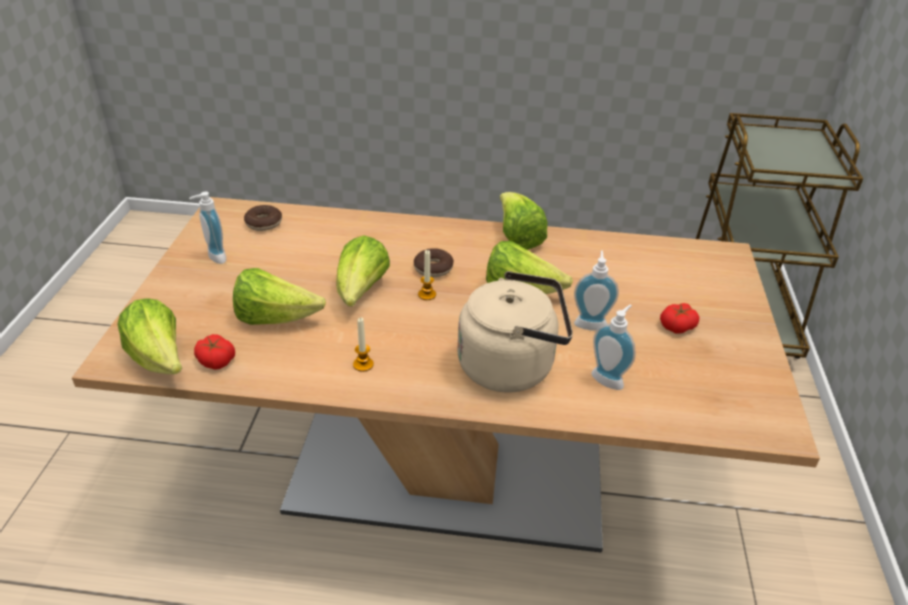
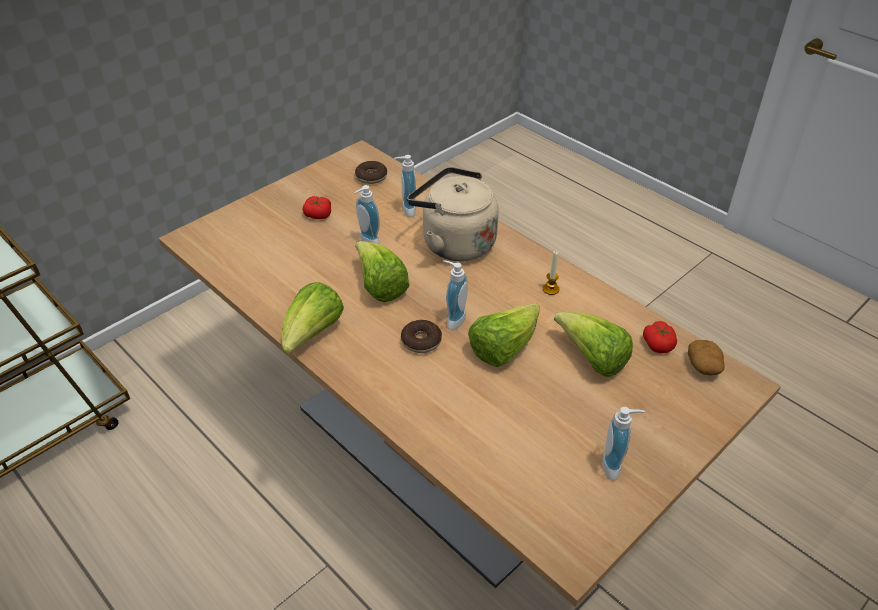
camera: 140 degrees left, 5 degrees up
lettuce [118,298,182,374] -> potato [688,340,724,375]
donut [244,205,282,231] -> donut moved to [355,161,387,184]
candle [418,250,436,300] -> soap dispenser [443,260,468,330]

